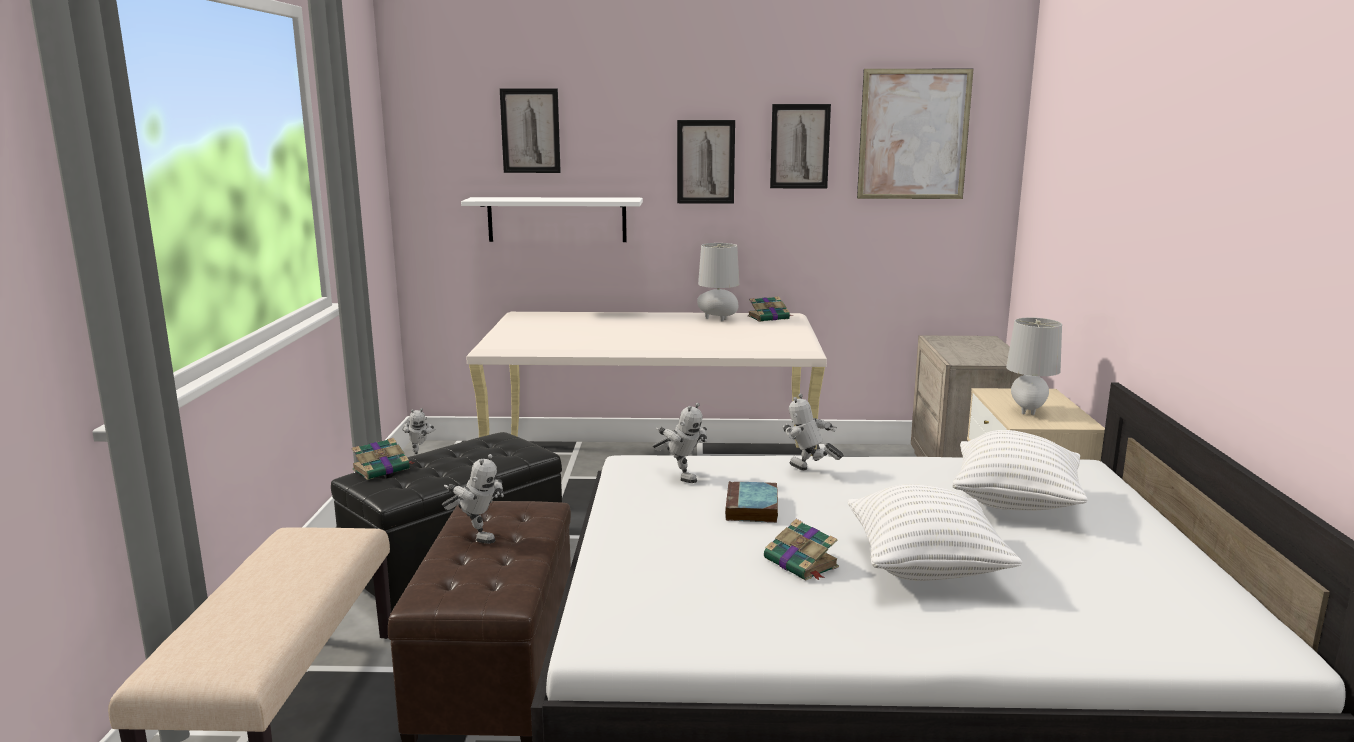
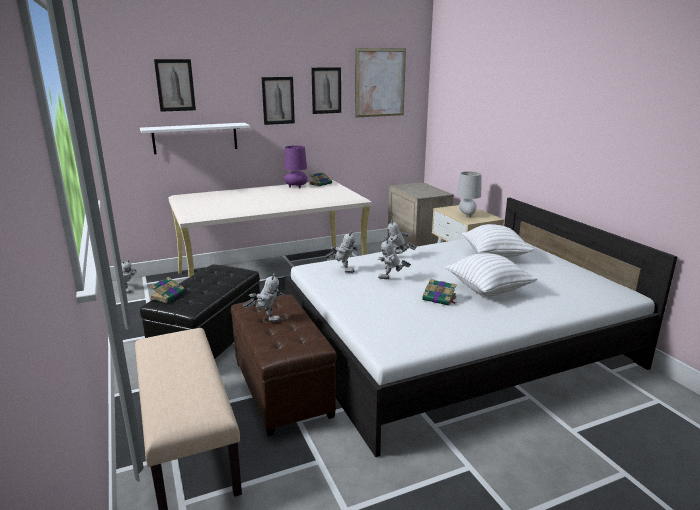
camera: 25 degrees left, 5 degrees up
grey table lamp [697,243,739,321] -> purple table lamp [284,145,307,188]
book [725,481,778,523] -> toy robot [378,238,411,279]

